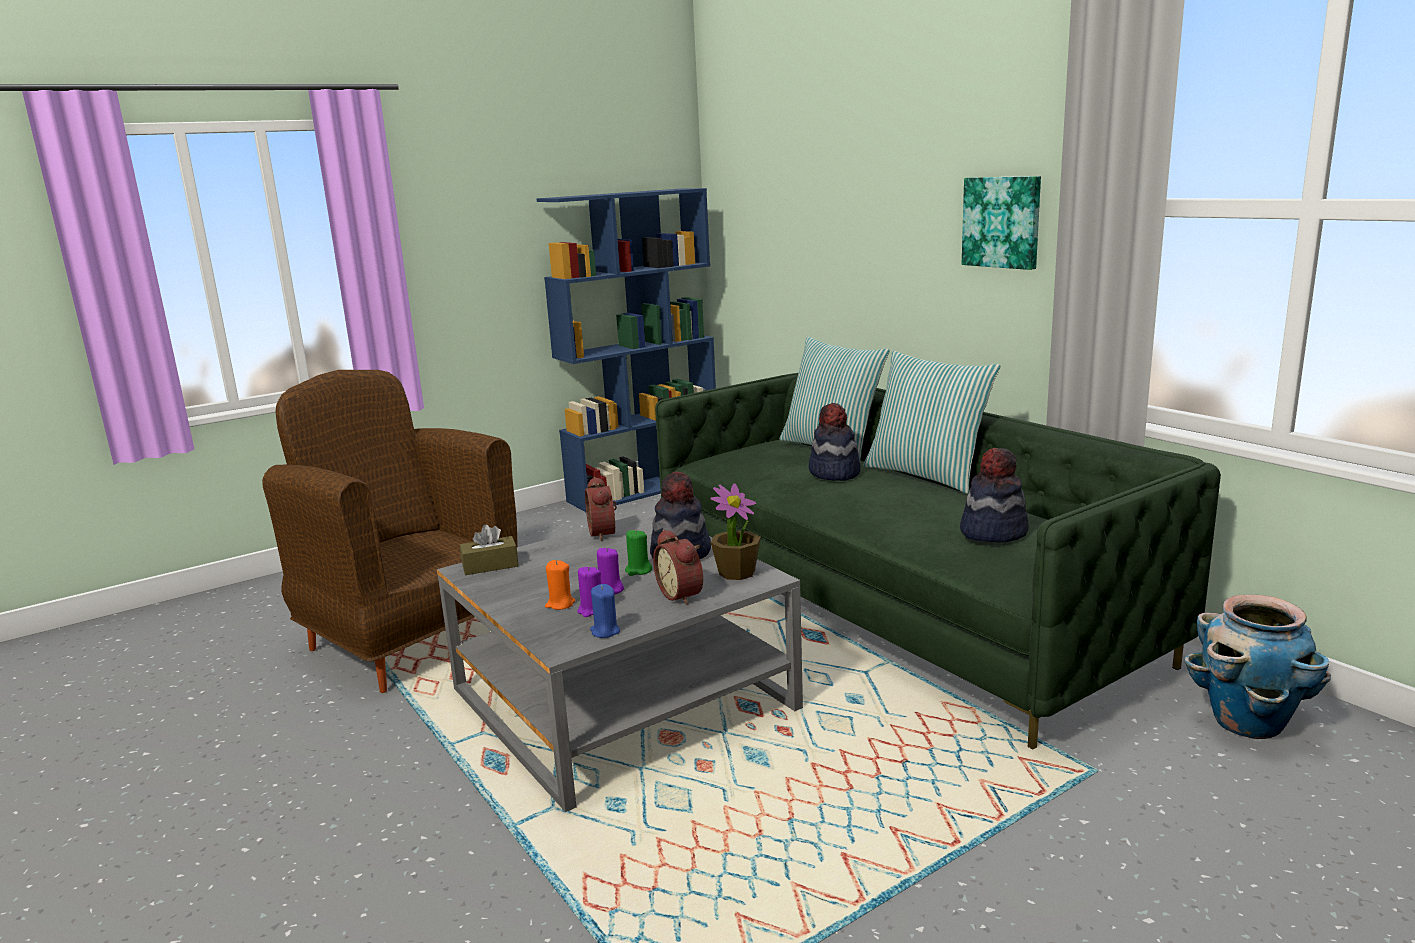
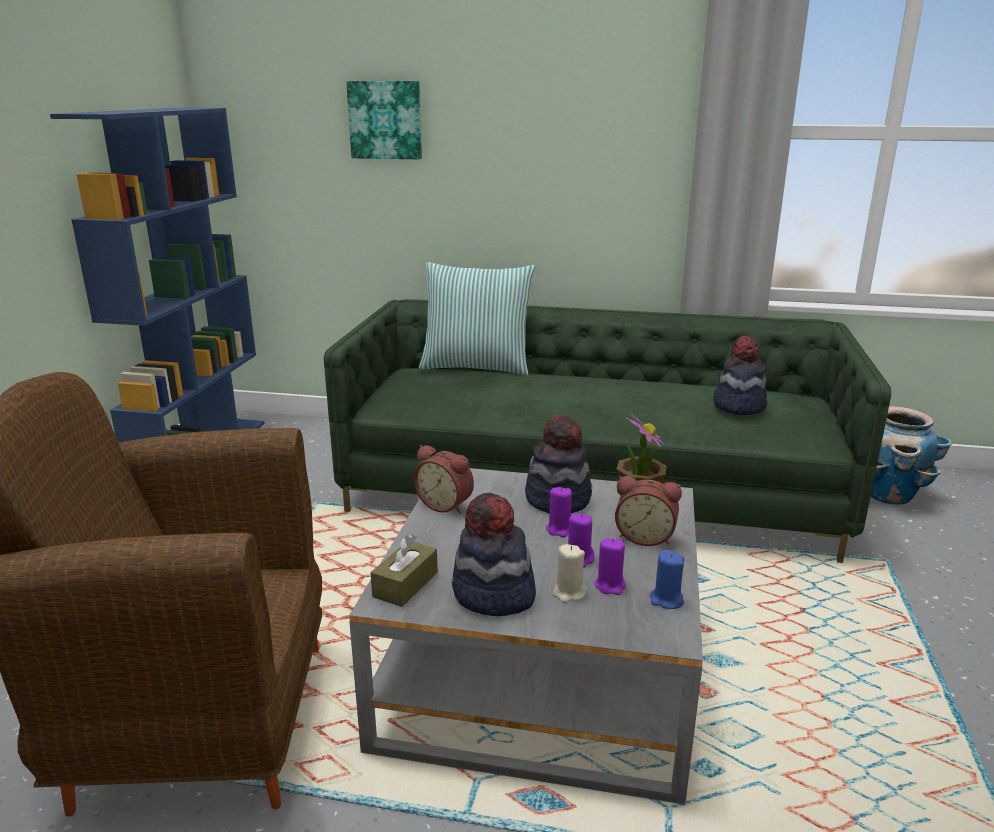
camera: 45 degrees left, 5 degrees up
orange candle [545,560,575,610] -> beige candle [553,544,587,603]
green candle [625,529,652,576] -> purple candle [546,487,572,537]
hat [809,403,861,481] -> hat moved to [452,493,536,616]
pillow [863,351,1000,494] -> none
picture [962,176,1041,270] -> picture moved to [346,81,422,160]

